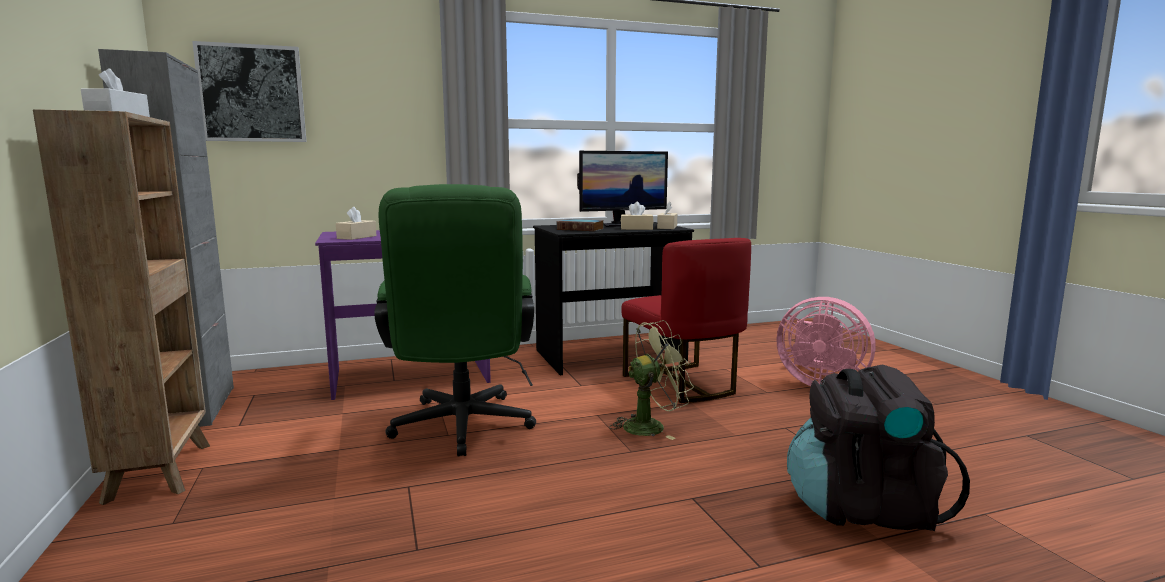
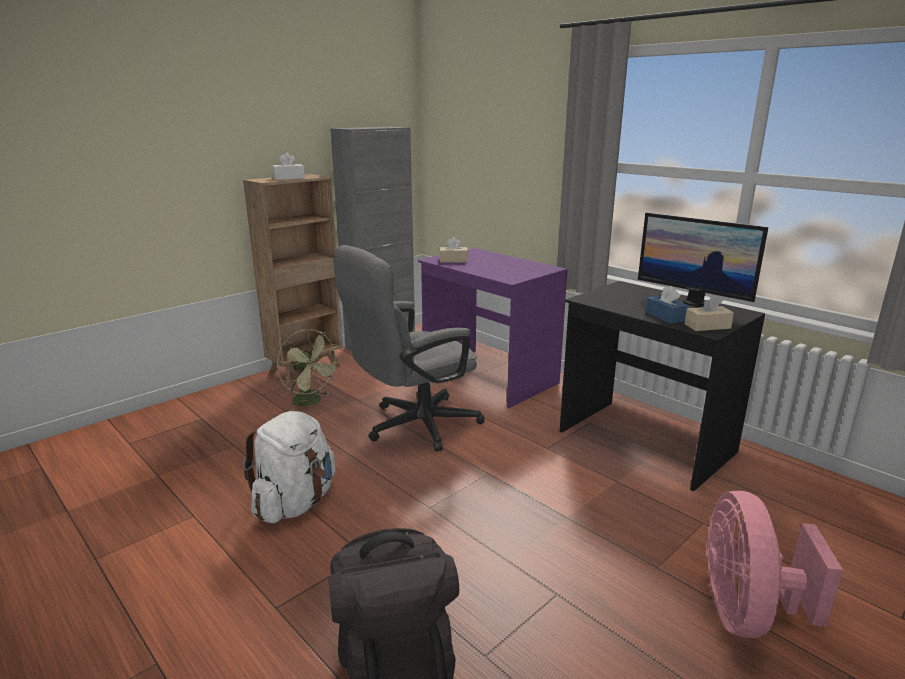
camera: 65 degrees right, 10 degrees up
picture [192,41,307,142] -> none
green office chair [374,184,536,456] -> grey office chair [333,245,485,452]
book [557,219,604,231] -> none
green fan [609,320,694,440] -> green fan moved to [277,329,341,411]
beige tissue box [621,202,653,230] -> blue tissue box [646,286,689,324]
red chair [621,238,751,403] -> none
none -> white backpack [243,411,336,523]

